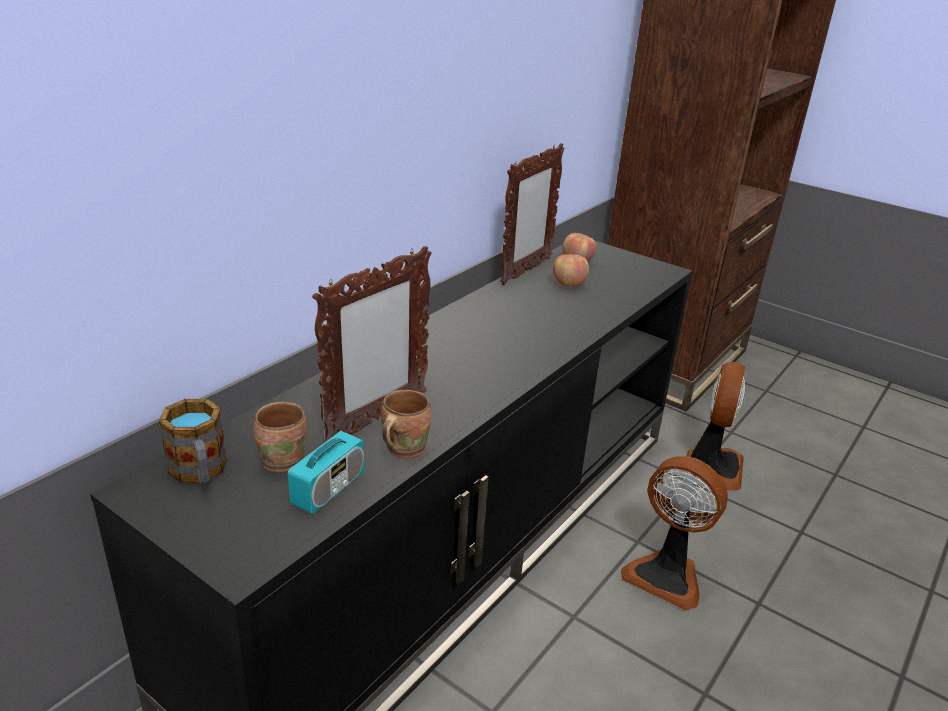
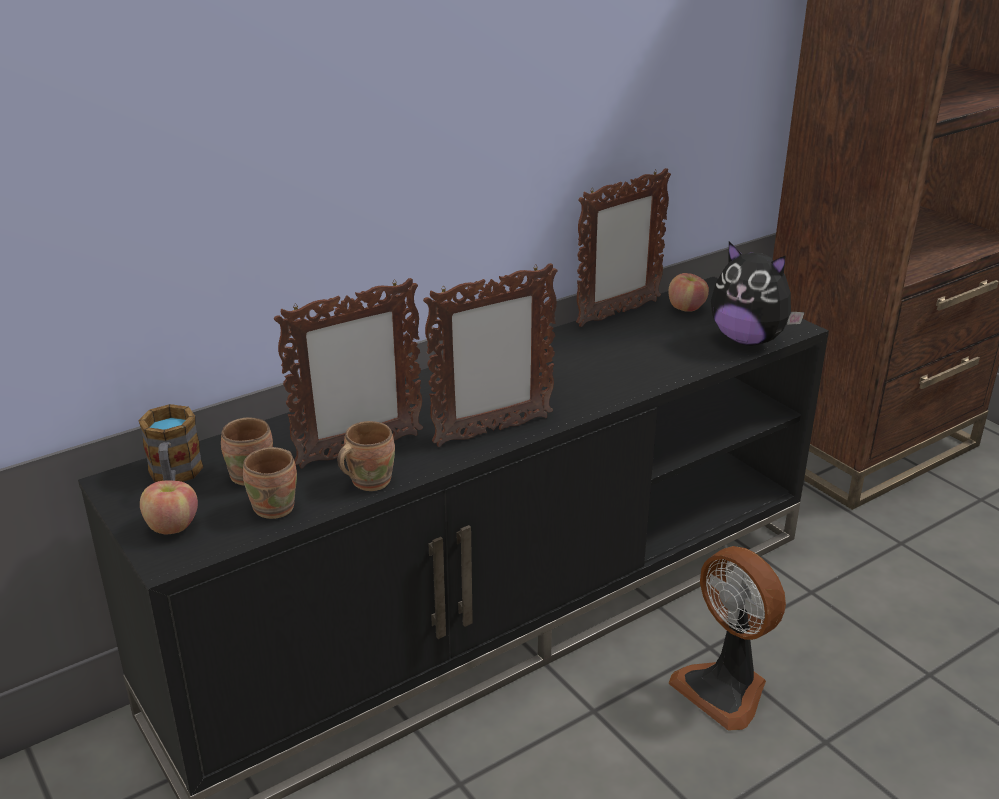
camera: 20 degrees right, 0 degrees up
radio [288,374,364,514] -> brown mug [243,447,297,519]
apple [553,254,589,287] -> apple moved to [140,480,198,534]
fan [687,362,745,491] -> none
none -> picture frame [423,263,558,447]
none -> plush toy [711,241,805,346]

